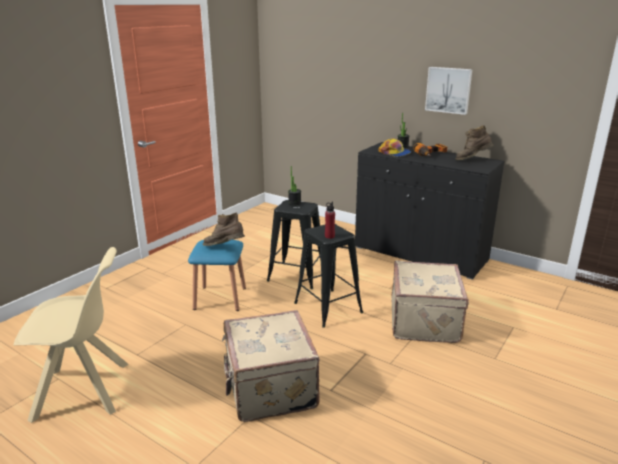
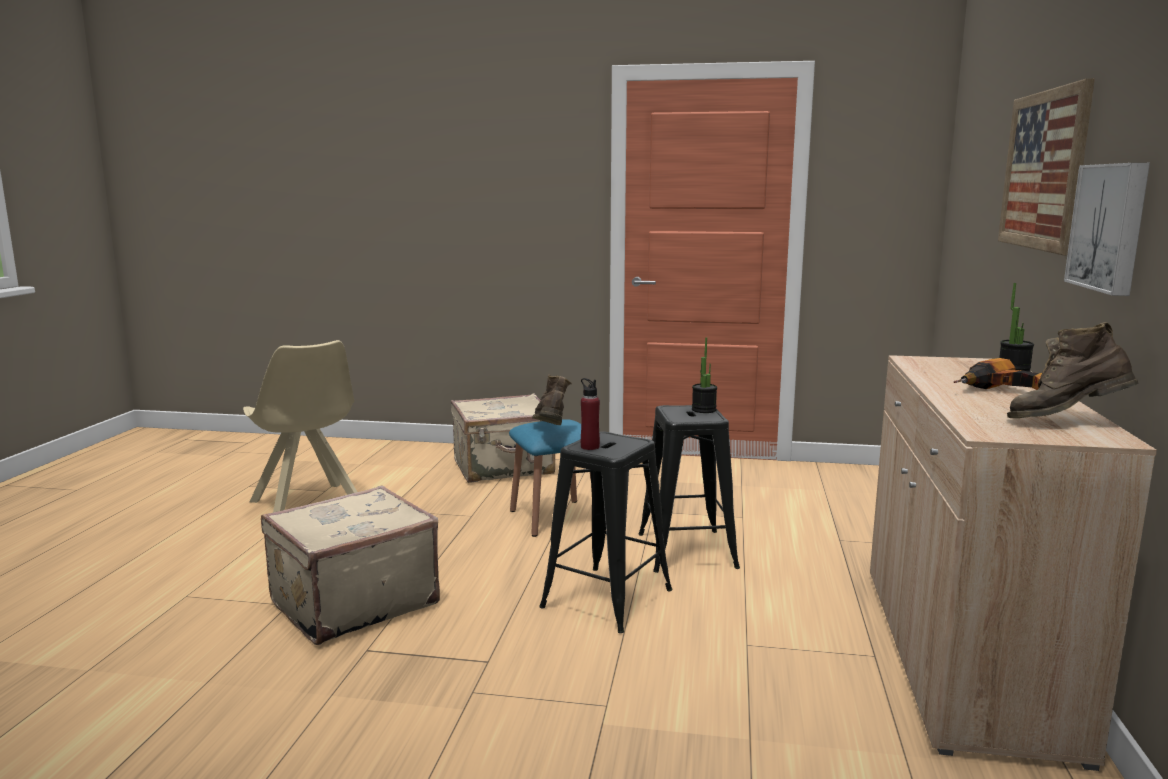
camera: 65 degrees right, 10 degrees down
black cabinet [355,142,505,280] -> beige cabinet [870,355,1157,771]
cap [378,138,411,157] -> none
beige suitcase [391,260,469,343] -> beige suitcase moved to [451,393,555,483]
brown boot [456,125,493,160] -> brown boot turned 45 degrees counterclockwise [1007,322,1138,418]
none -> picture [998,78,1095,255]

